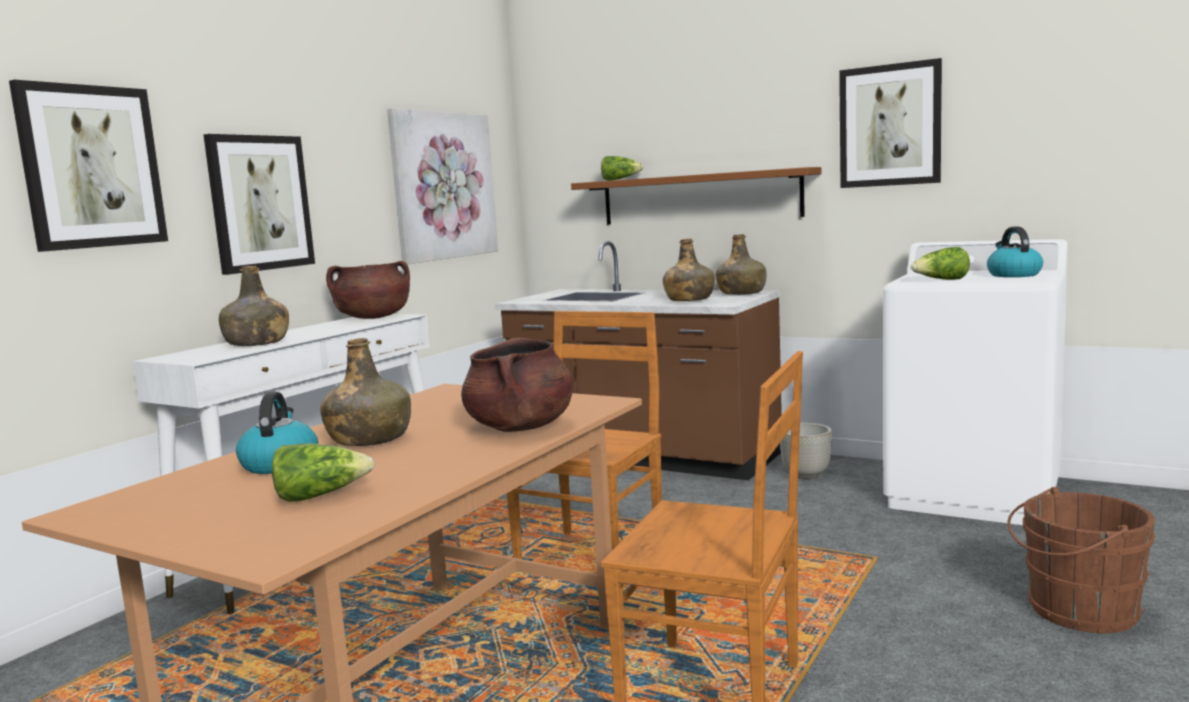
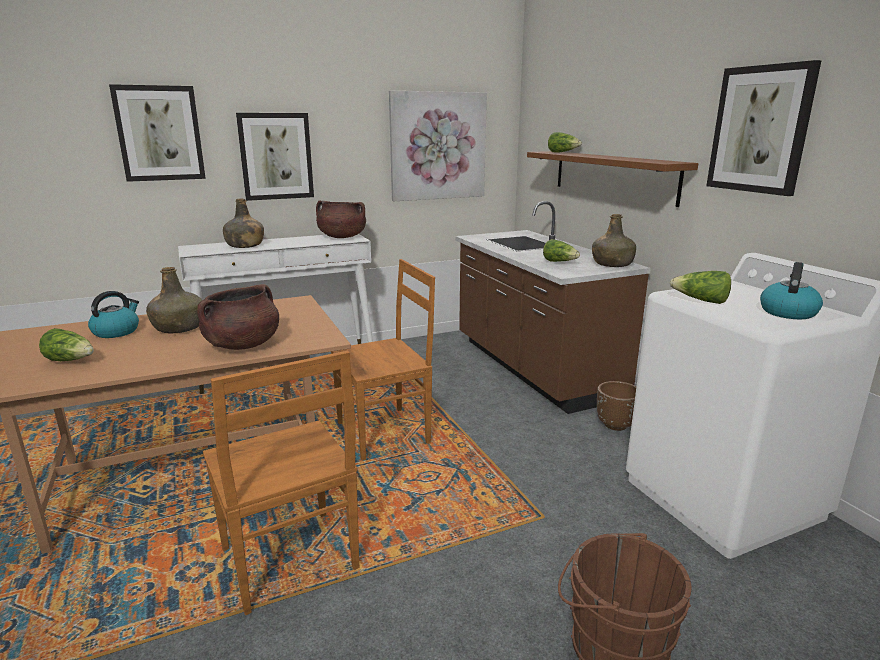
camera: 35 degrees right, 10 degrees up
green bottle [663,239,715,301] -> lettuce [543,239,580,262]
grey planter [780,423,832,479] -> brown planter [597,381,637,431]

